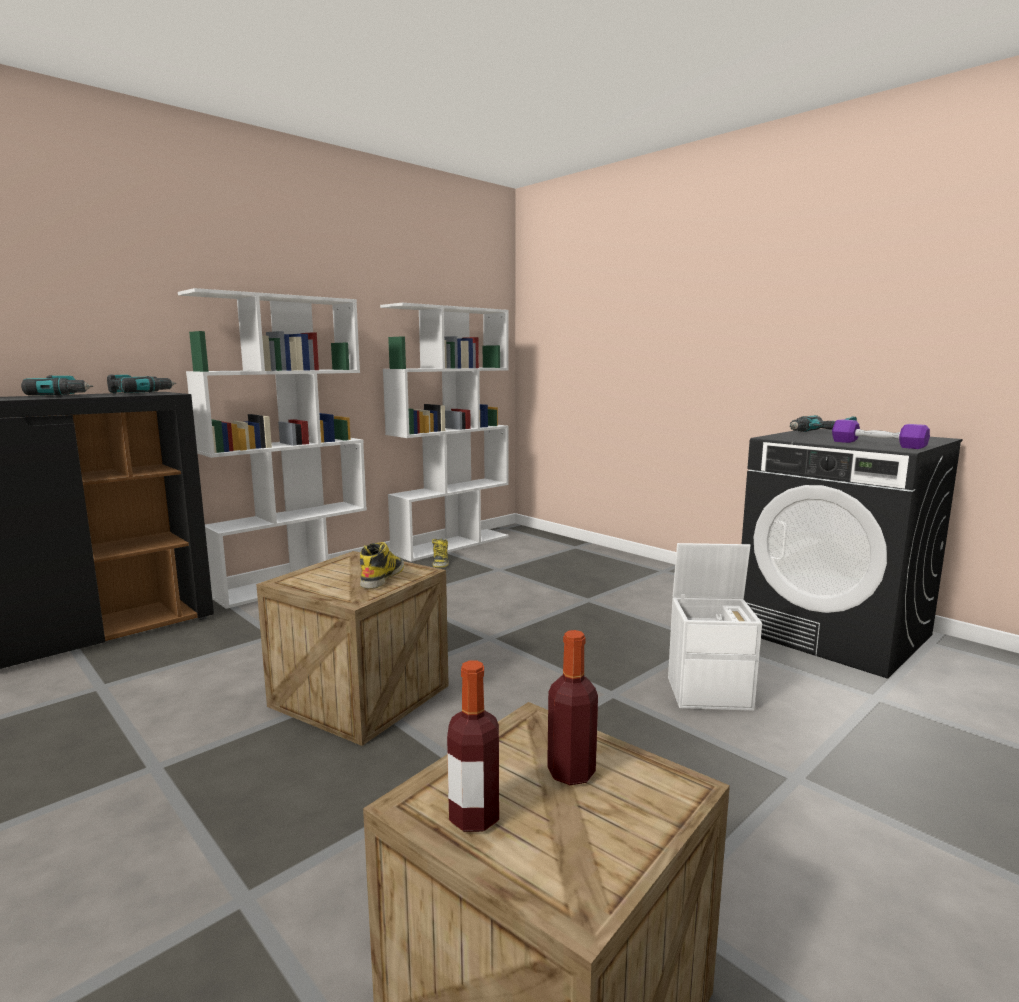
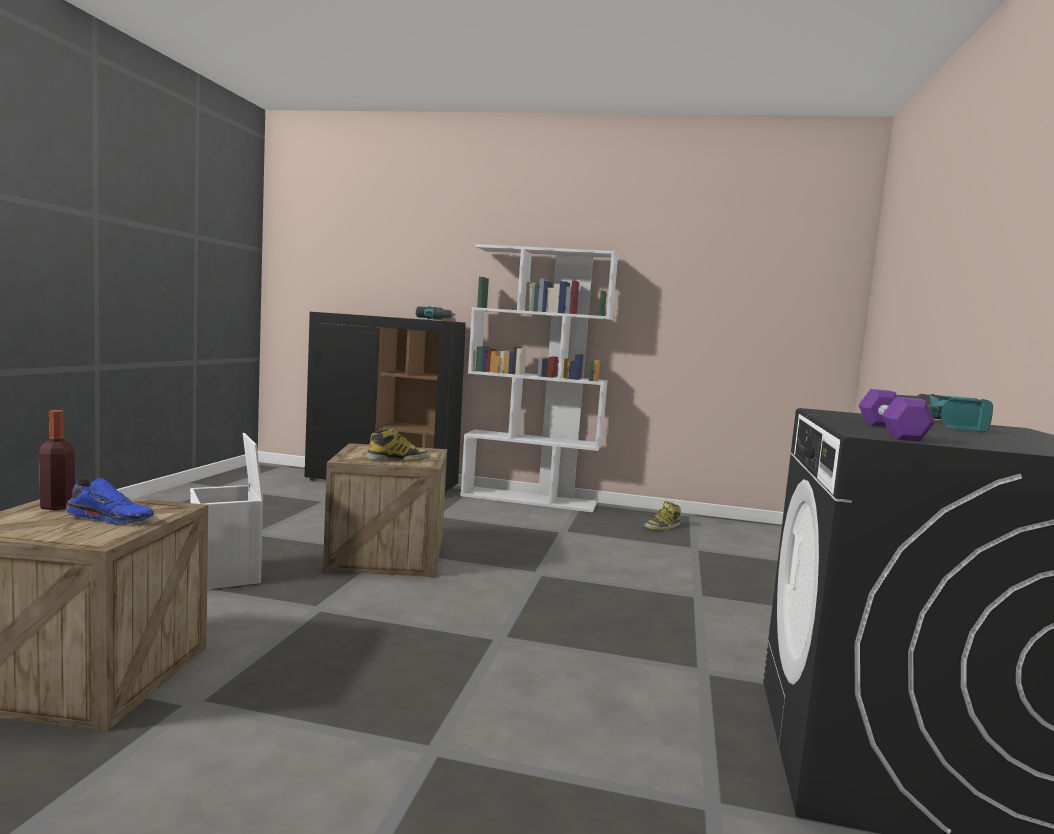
camera: 55 degrees right, 5 degrees down
power drill [21,375,93,395] -> none
white bookcase [380,303,509,562] -> none
bottle [547,630,598,785] -> blue shoe [65,478,154,525]
white storage box [668,543,762,711] -> white storage box moved to [190,433,263,590]

